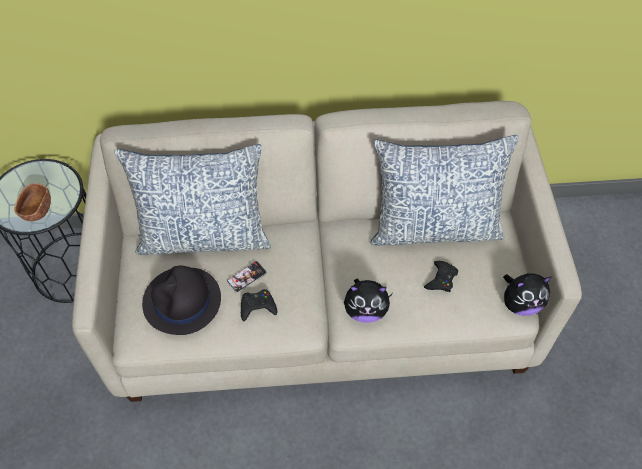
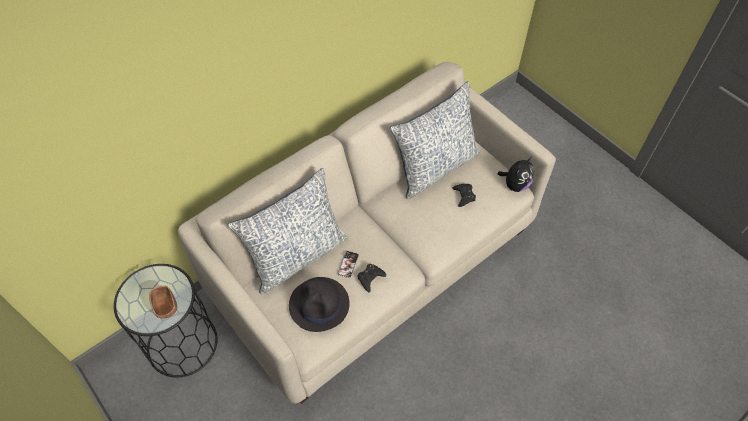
camera: 35 degrees left, 0 degrees up
plush toy [344,278,392,323] -> none

